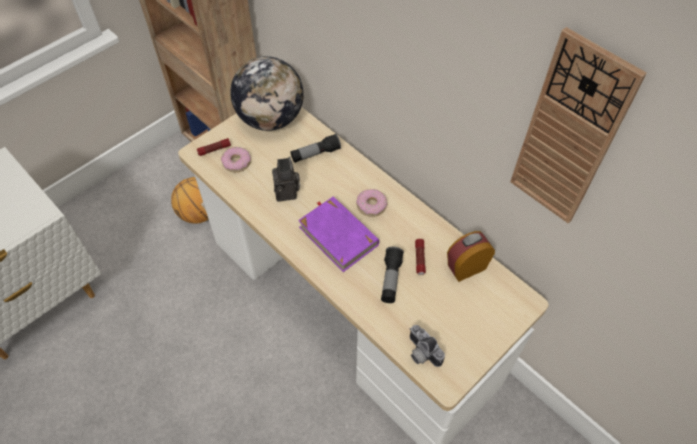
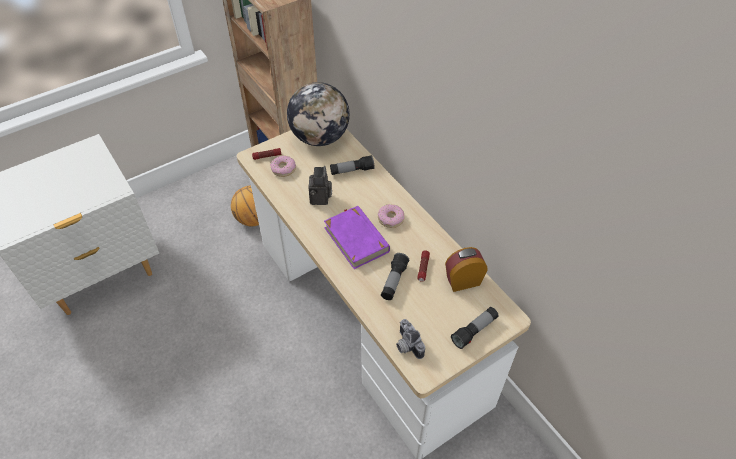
camera: 10 degrees right, 5 degrees down
wall clock [510,27,647,223] -> none
none -> flashlight [451,307,499,349]

